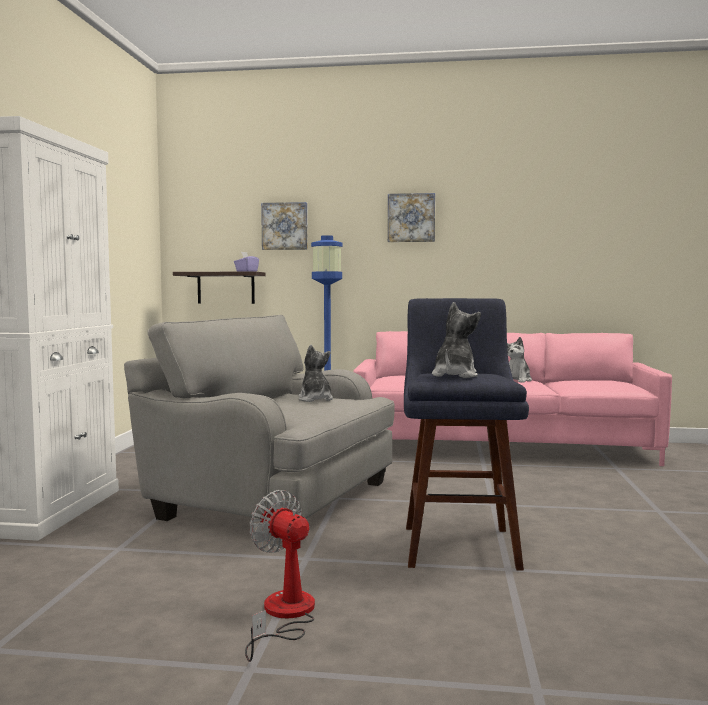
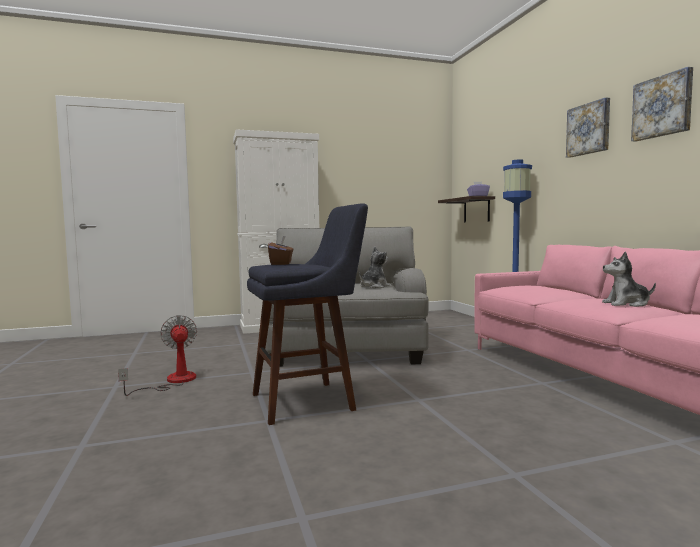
camera: 65 degrees right, 0 degrees up
fan [245,490,315,662] -> fan turned 45 degrees counterclockwise [118,315,197,396]
picture [261,202,308,250] -> picture moved to [631,67,693,141]
plush toy [432,302,481,378] -> brown tissue box [268,236,293,265]

